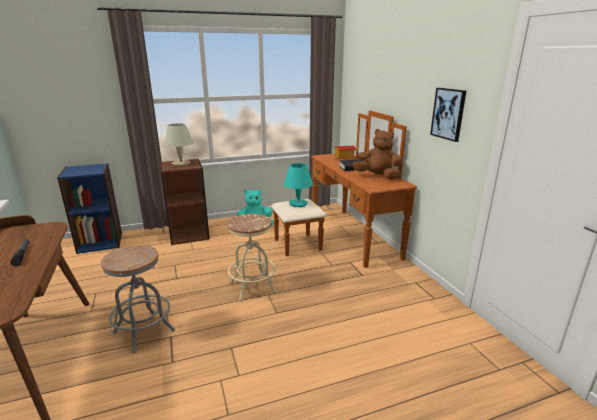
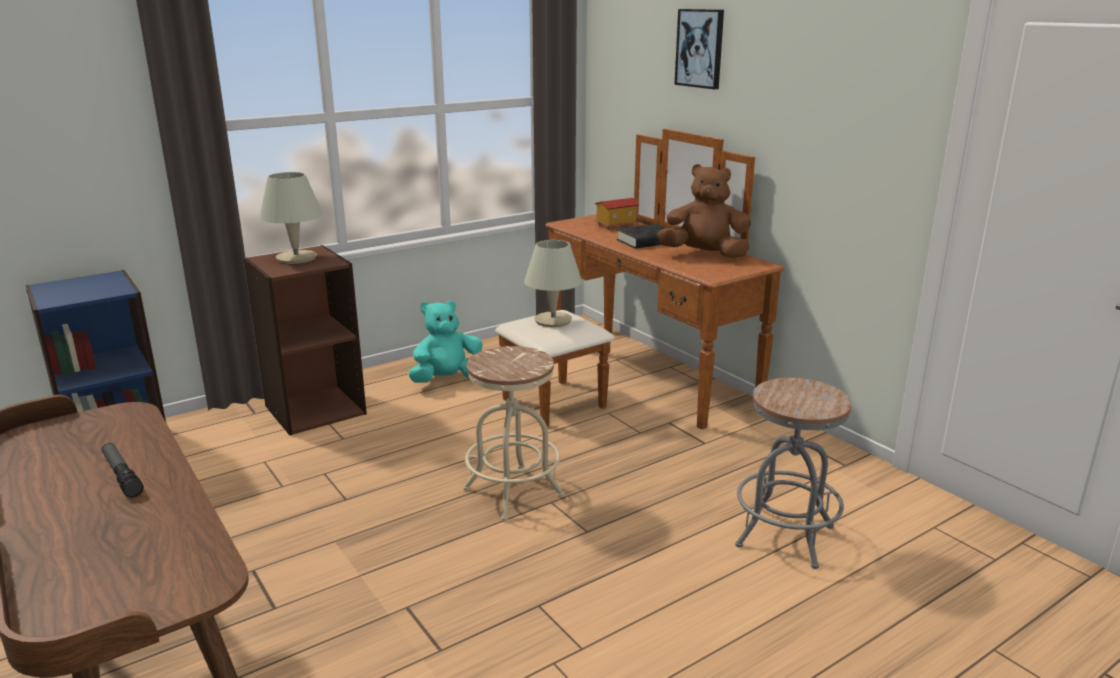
camera: 15 degrees left, 0 degrees up
grey stool [101,245,175,353] -> grey stool moved to [735,378,852,569]
turquoise table lamp [284,163,313,207] -> beige table lamp [524,240,582,327]
picture [430,88,466,142] -> picture moved to [675,9,724,89]

